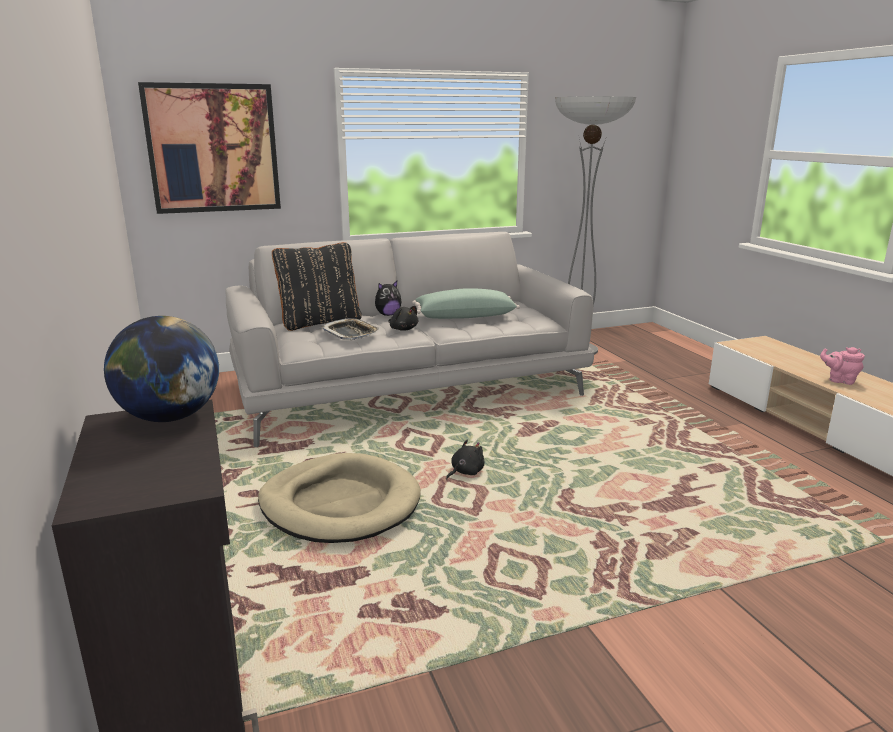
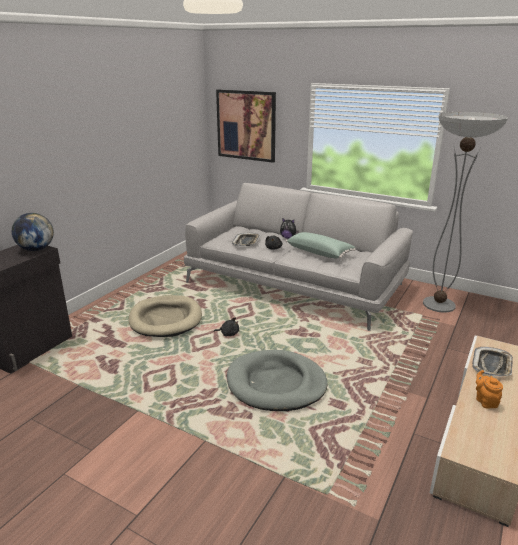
camera: 50 degrees right, 5 degrees up
black pillow [272,242,362,331] -> none
pink teapot [820,347,865,385] -> orange teapot [476,370,503,409]
none -> grey dog bed [227,350,327,411]
none -> tray [472,347,513,377]

